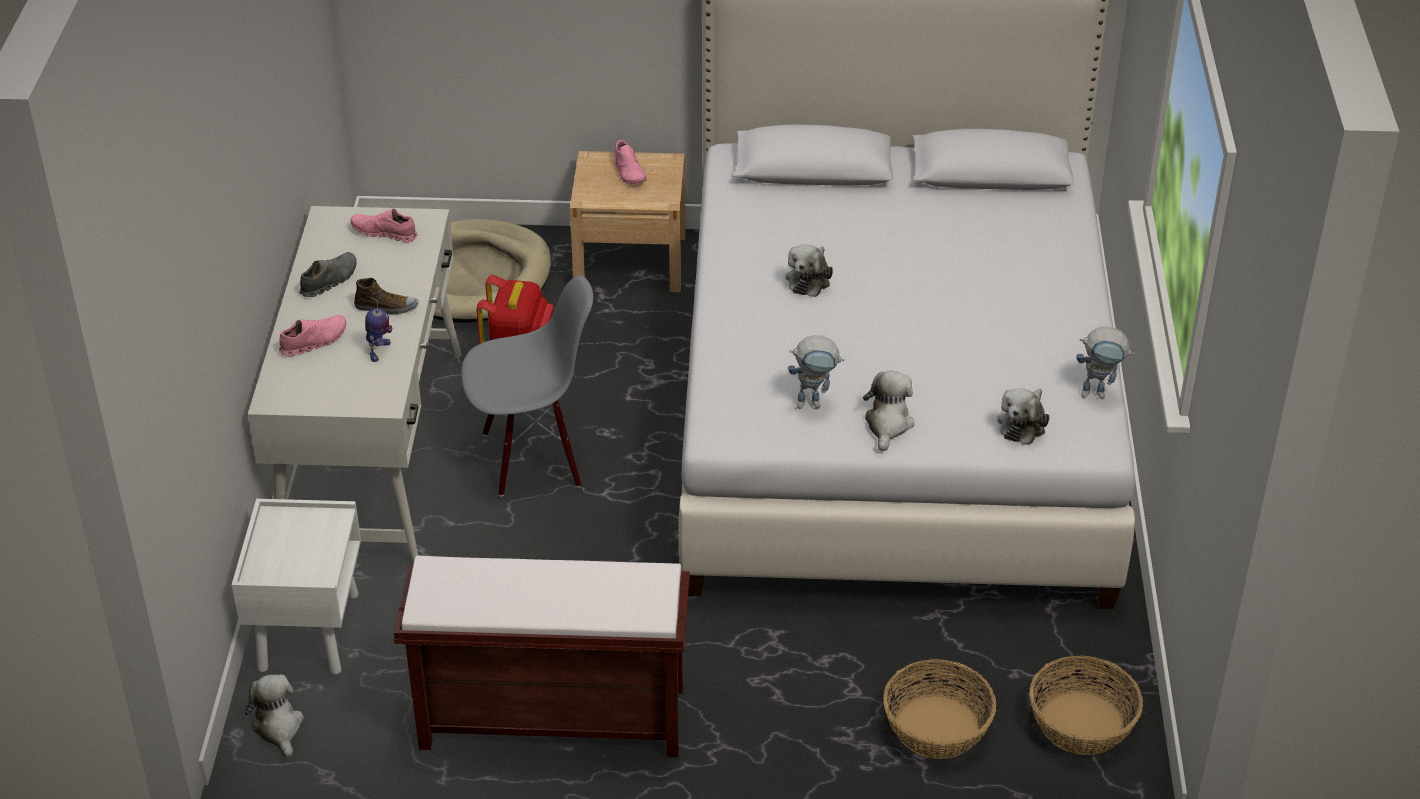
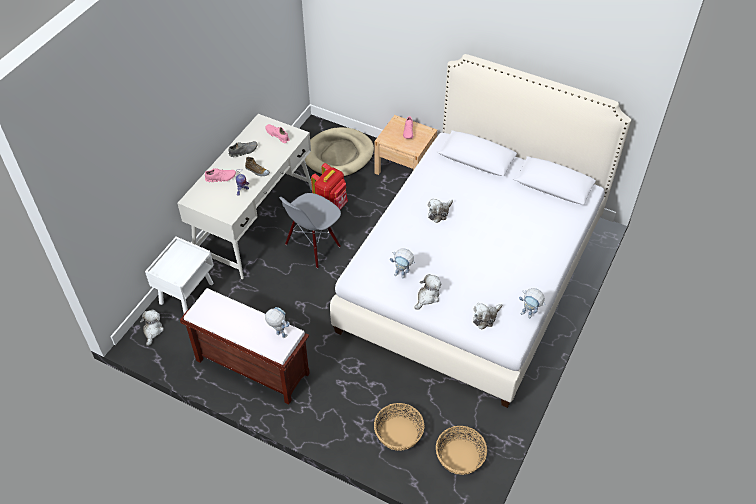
camera: 25 degrees right, 10 degrees up
grey chair [461,275,593,497] -> grey chair turned 120 degrees clockwise [279,193,341,268]
none -> toy robot [265,307,290,338]

